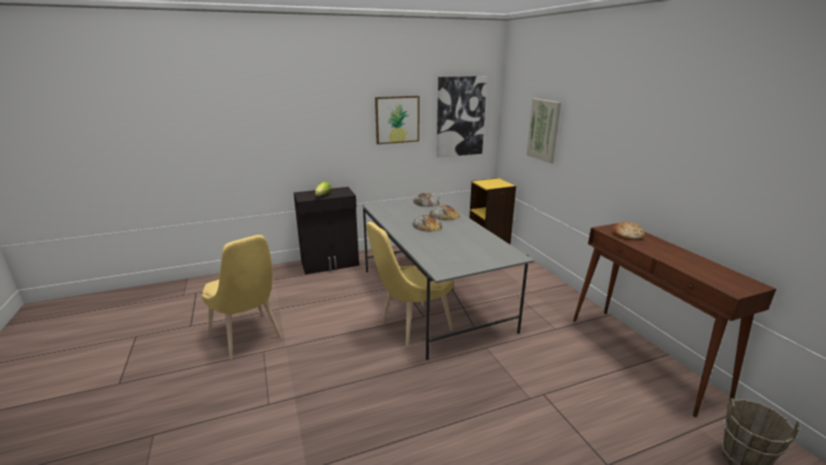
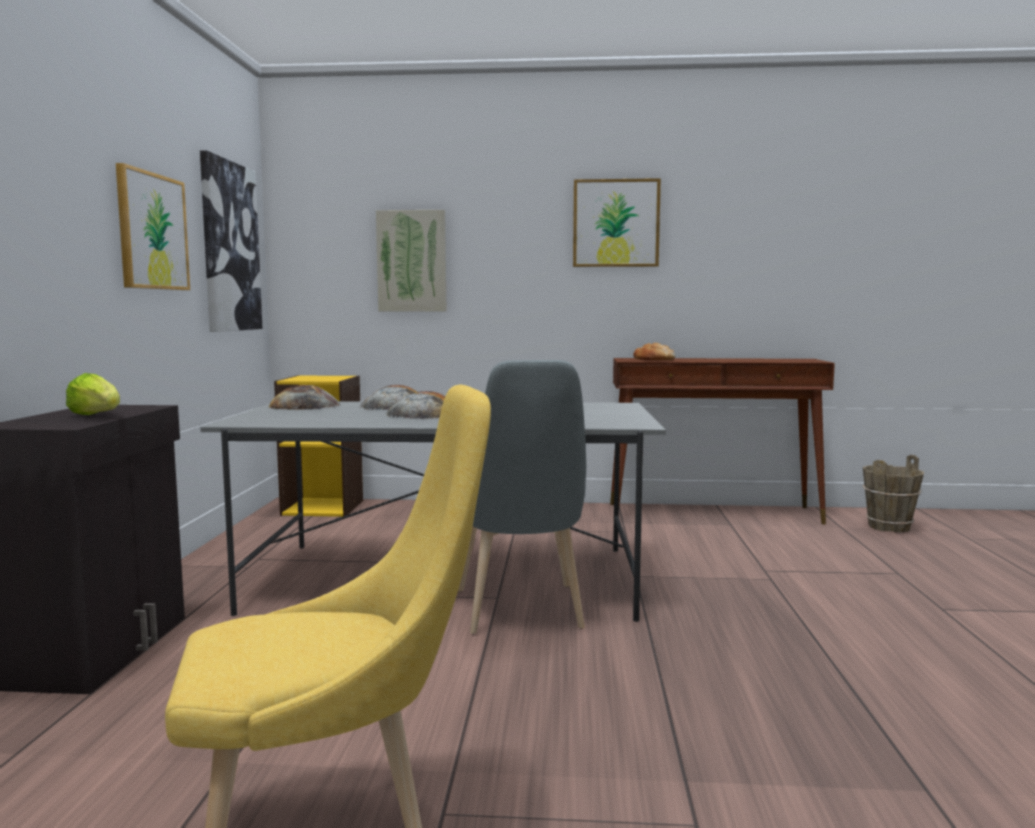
camera: 65 degrees left, 15 degrees down
yellow chair [366,222,453,346] -> grey chair [458,360,586,634]
none -> picture [573,178,661,267]

